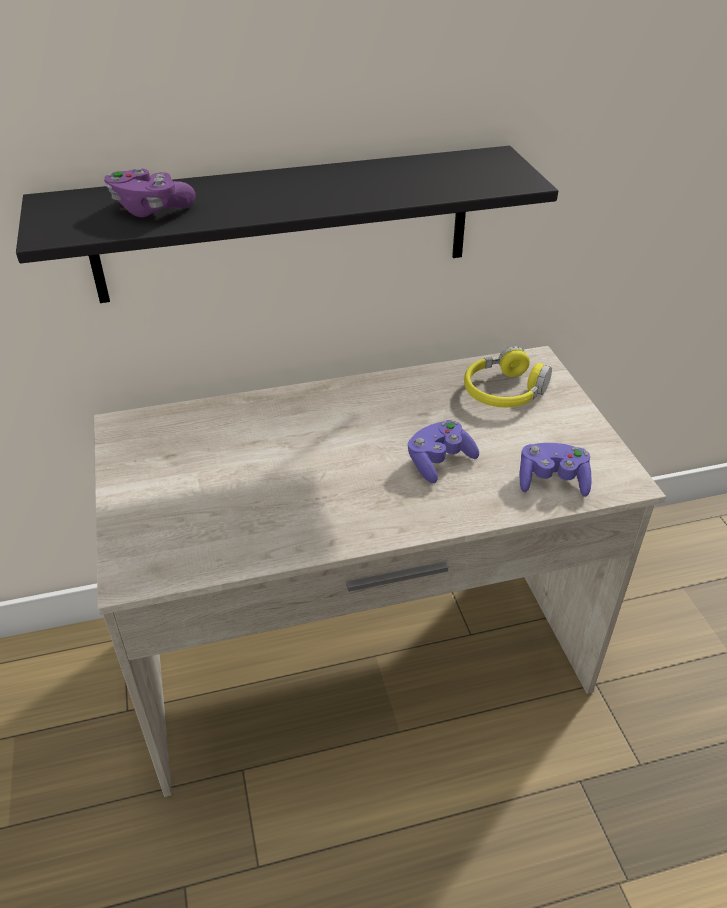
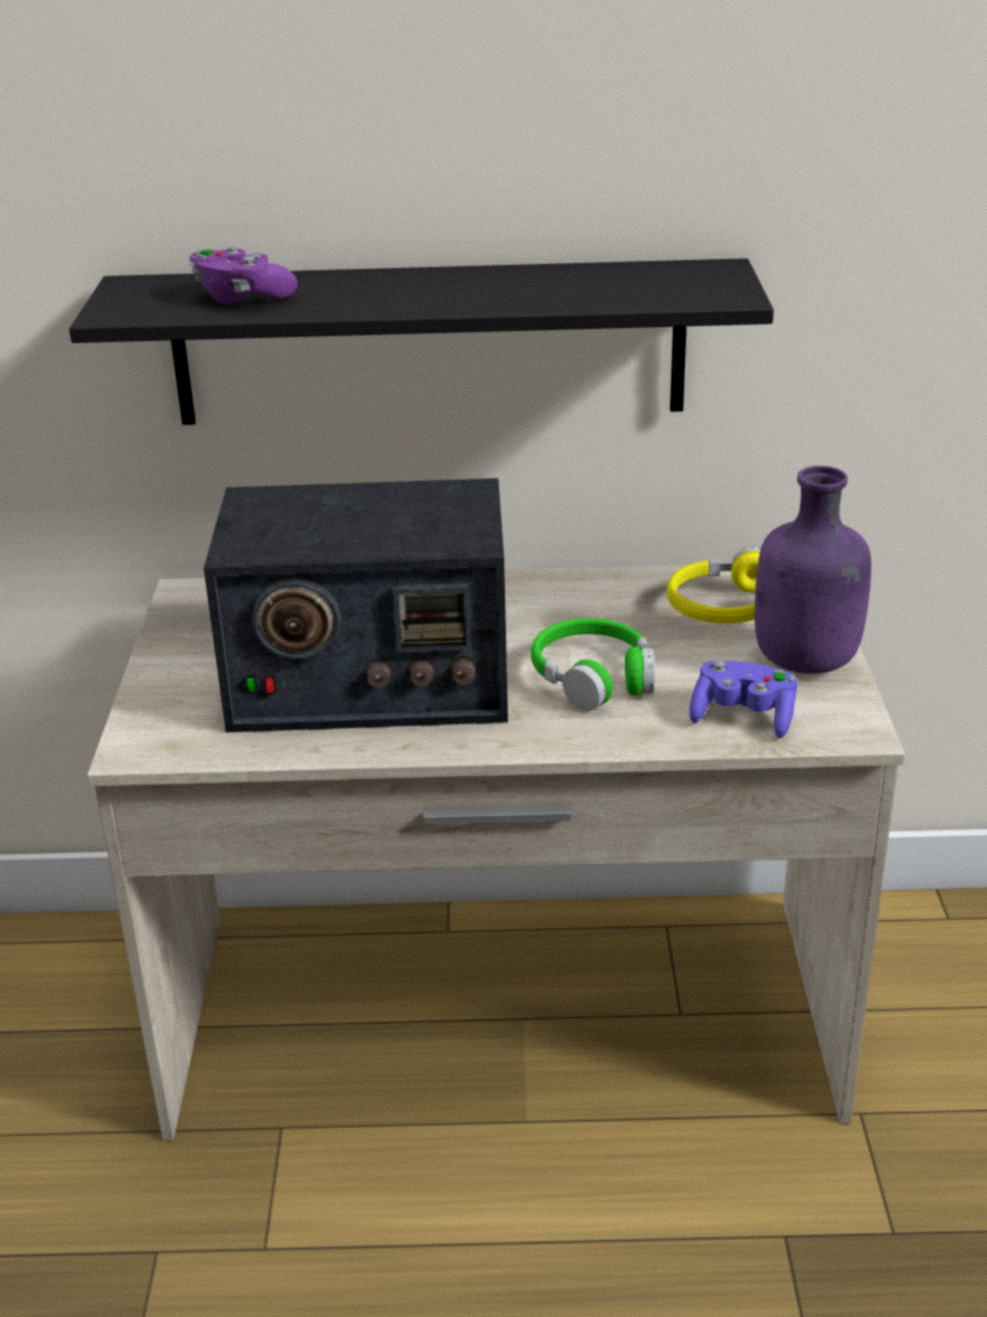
camera: 15 degrees right, 10 degrees down
purple game controller [408,420,479,483] -> green headphones [531,618,655,711]
none -> radio [204,478,508,732]
none -> purple bottle [755,466,871,674]

